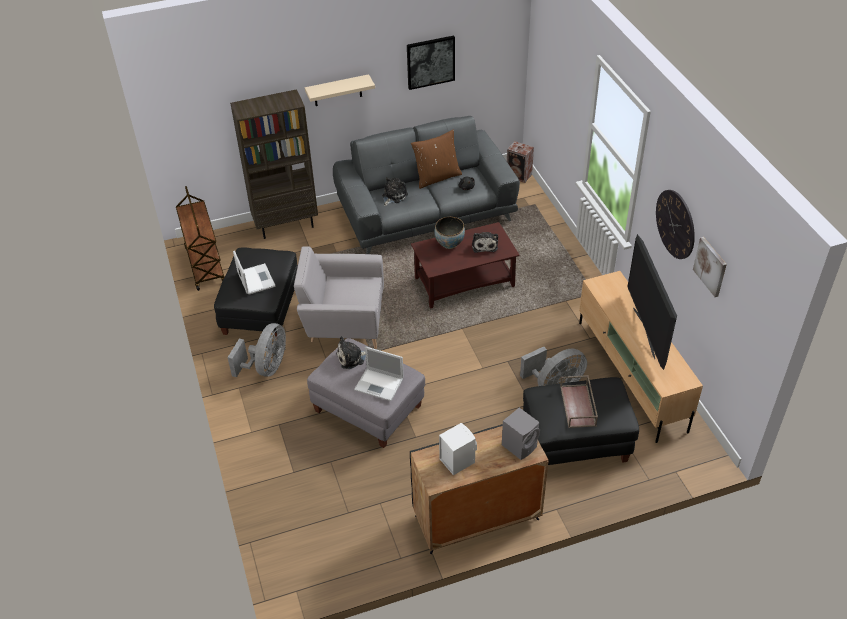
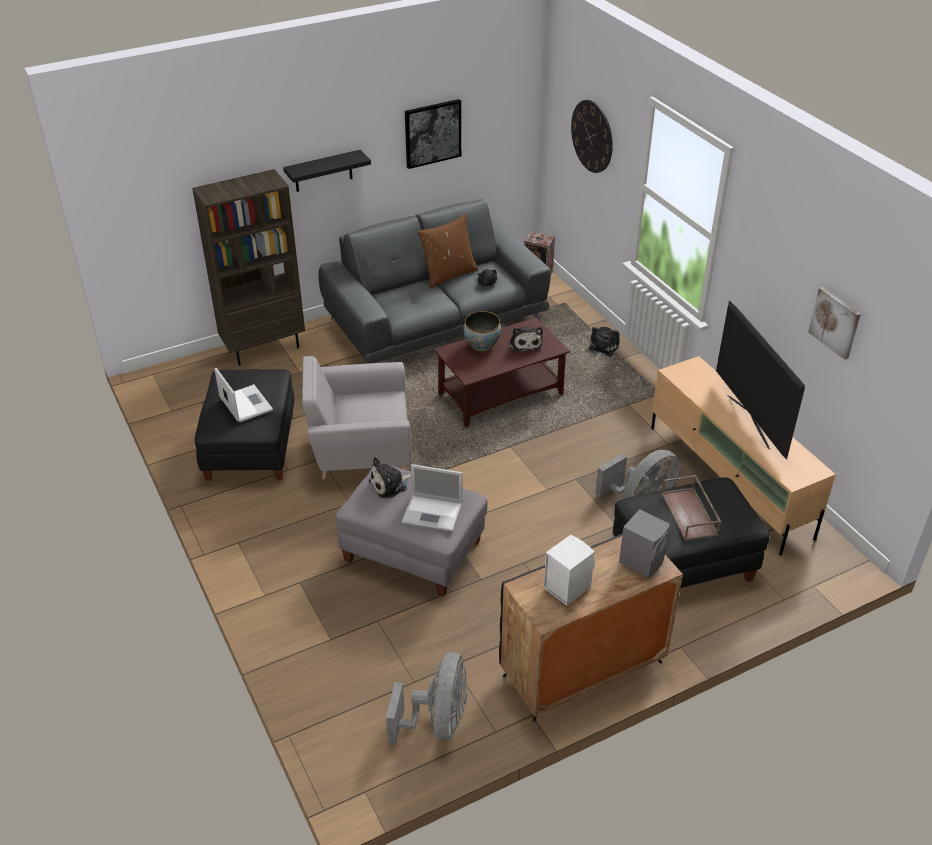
camera: 10 degrees left, 5 degrees down
brown cart [176,186,224,291] -> none
grey fan [227,323,286,377] -> grey fan moved to [386,652,467,745]
beige shelf [305,74,375,106] -> black shelf [283,150,371,192]
plush toy [382,177,408,206] -> plush toy moved to [588,327,619,360]
wall clock [656,190,695,259] -> wall clock moved to [571,100,613,173]

